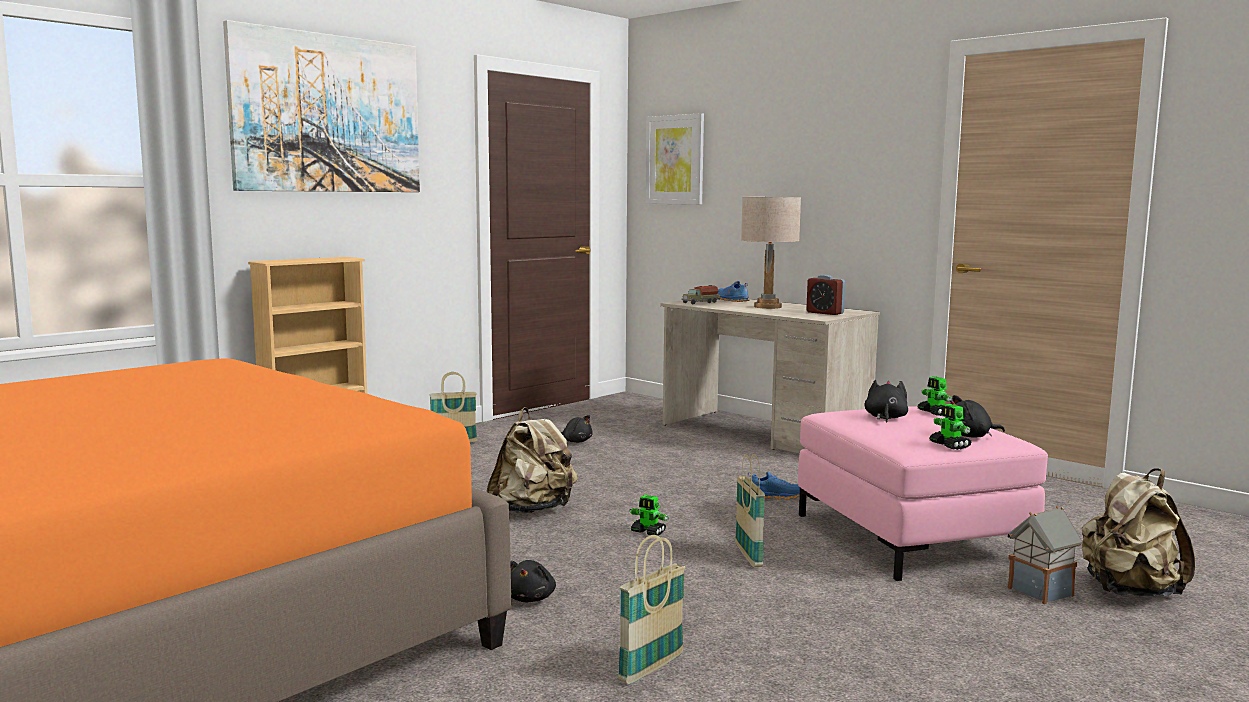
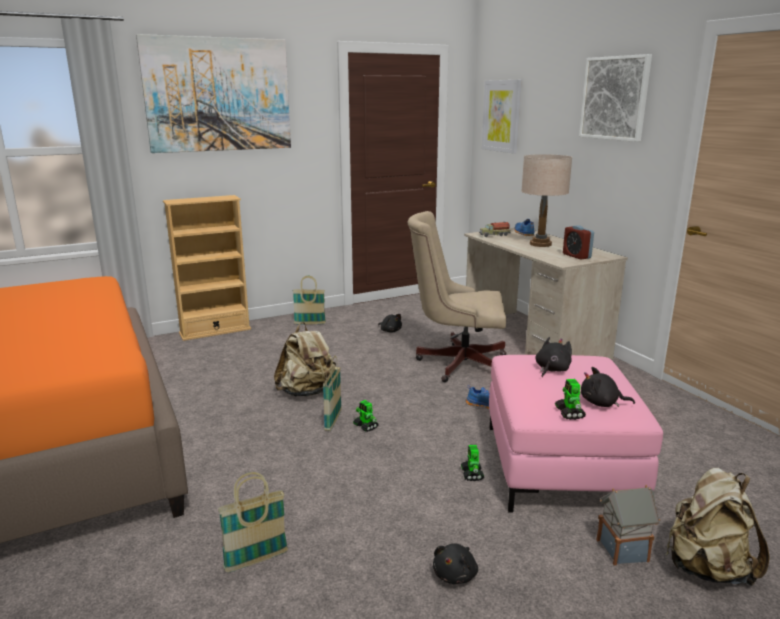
camera: 20 degrees right, 10 degrees up
black plush toy [510,560,556,602] -> black plush toy moved to [433,544,478,584]
basket [735,454,765,567] -> basket moved to [323,355,342,431]
toy robot [917,377,952,416] -> toy robot moved to [461,445,484,481]
none -> beige office chair [408,211,507,382]
none -> picture [579,54,652,142]

